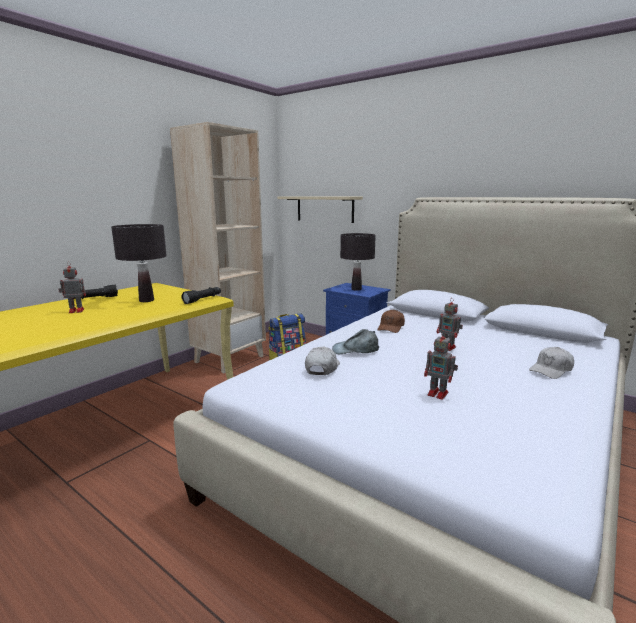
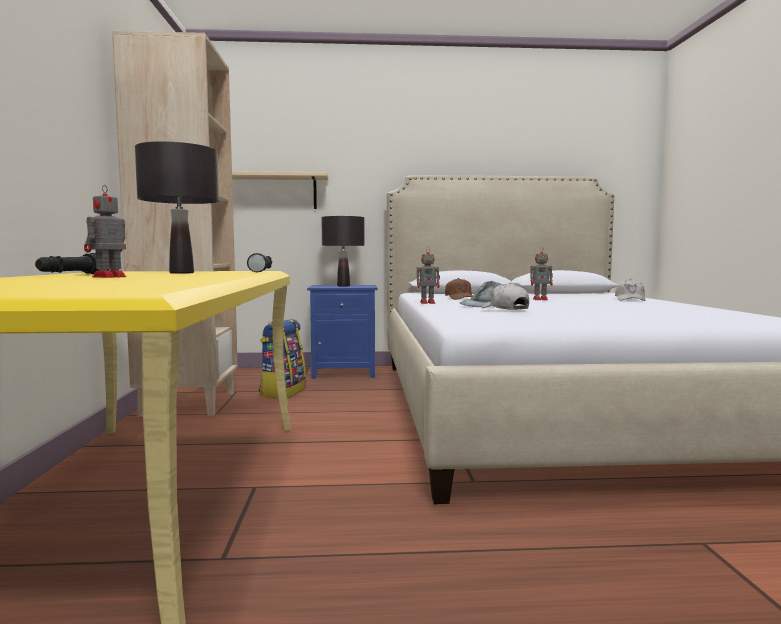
camera: 40 degrees left, 10 degrees down
toy robot [424,331,458,400] -> toy robot moved to [417,247,440,304]

